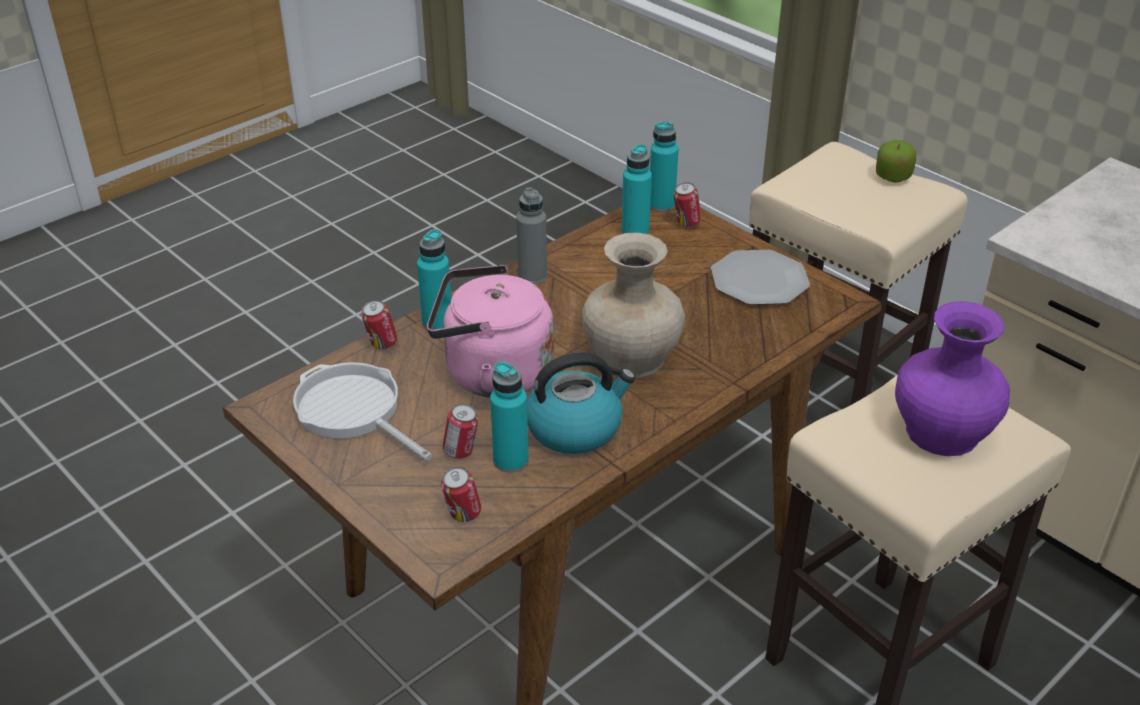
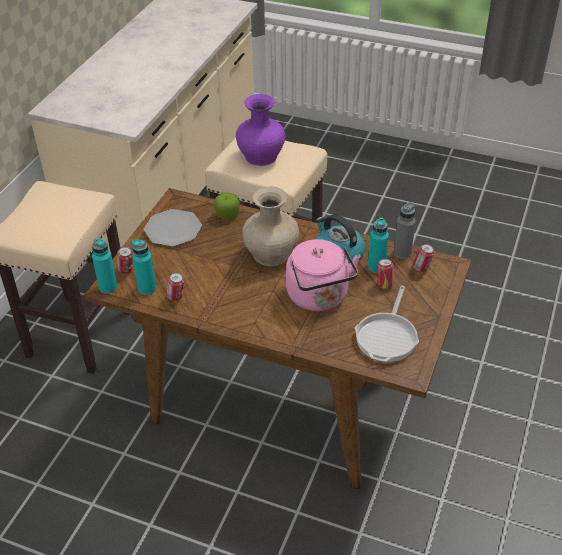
camera: 115 degrees left, 5 degrees up
can [361,300,398,349] -> can moved to [166,272,184,301]
turquoise bottle [417,229,451,330] -> none
grey bottle [516,187,547,284] -> grey bottle moved to [394,202,416,259]
apple [876,140,916,183] -> apple moved to [214,192,240,219]

